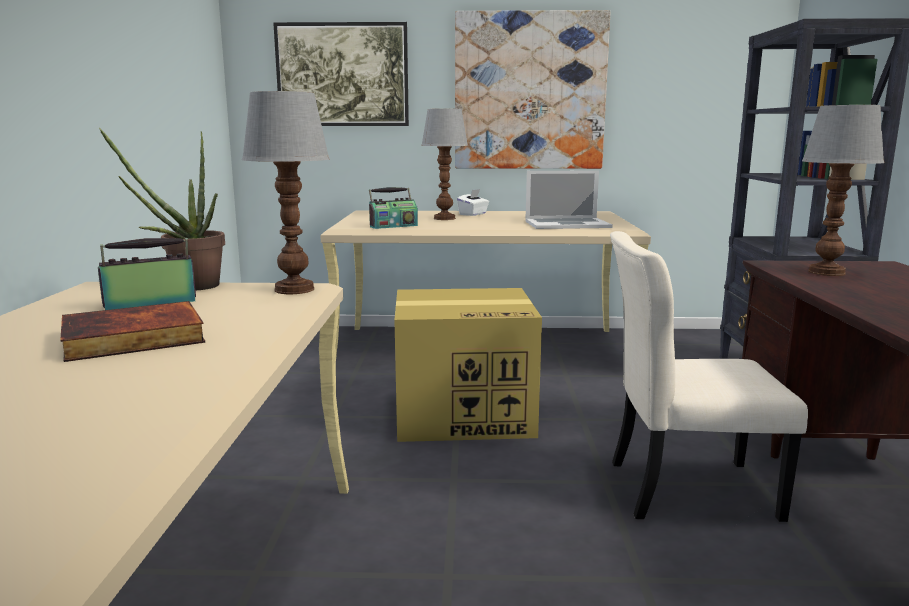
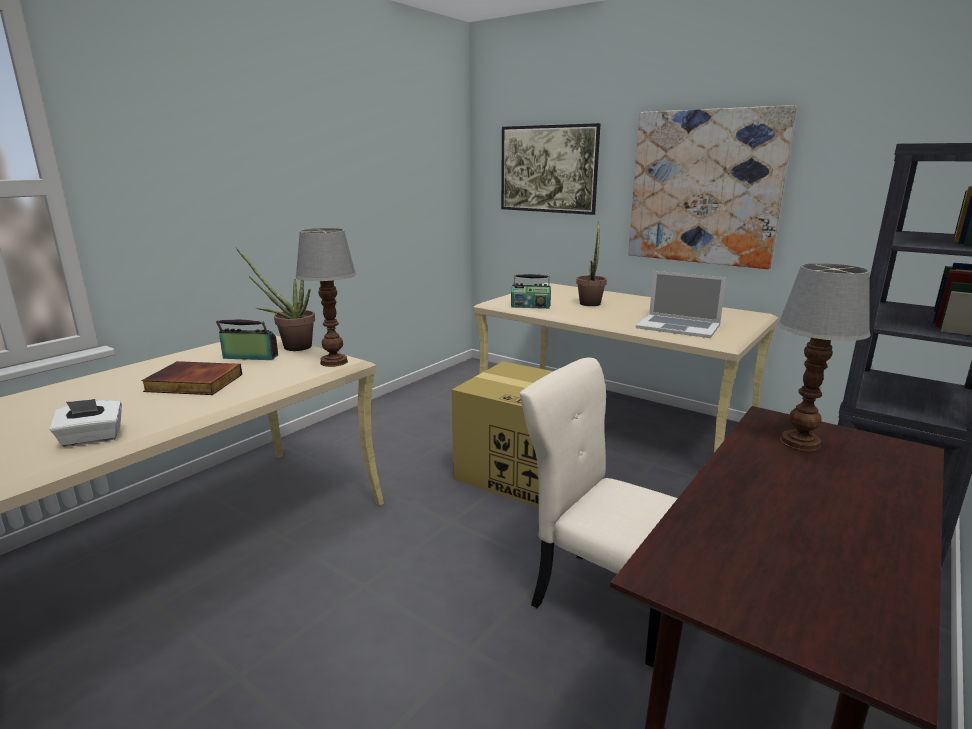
camera: 35 degrees right, 5 degrees up
table lamp [421,109,468,220] -> potted plant [576,222,607,306]
white tissue box [457,189,489,216] -> white tissue box moved to [50,399,122,447]

